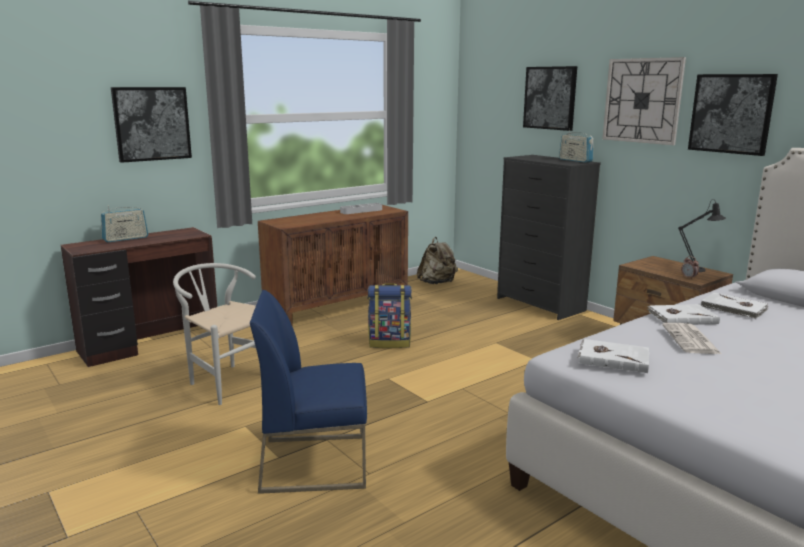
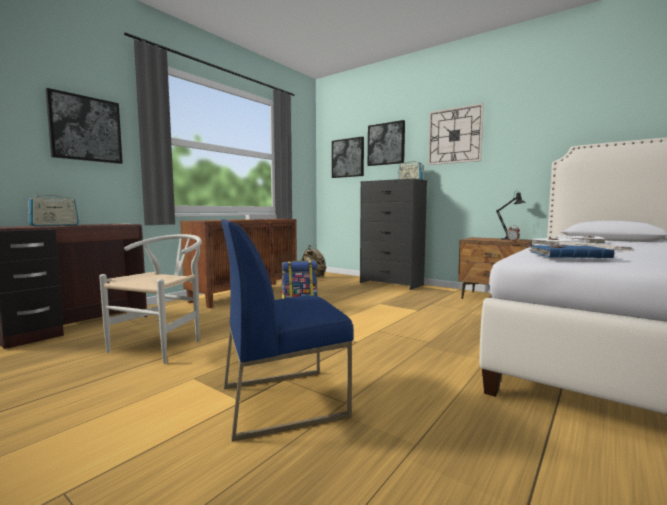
camera: 15 degrees left, 10 degrees down
white chair [173,263,256,405] -> white chair turned 90 degrees clockwise [99,234,202,364]
white book [578,339,649,373] -> blue book [528,245,614,258]
picture [688,74,778,156] -> picture moved to [332,136,364,178]

